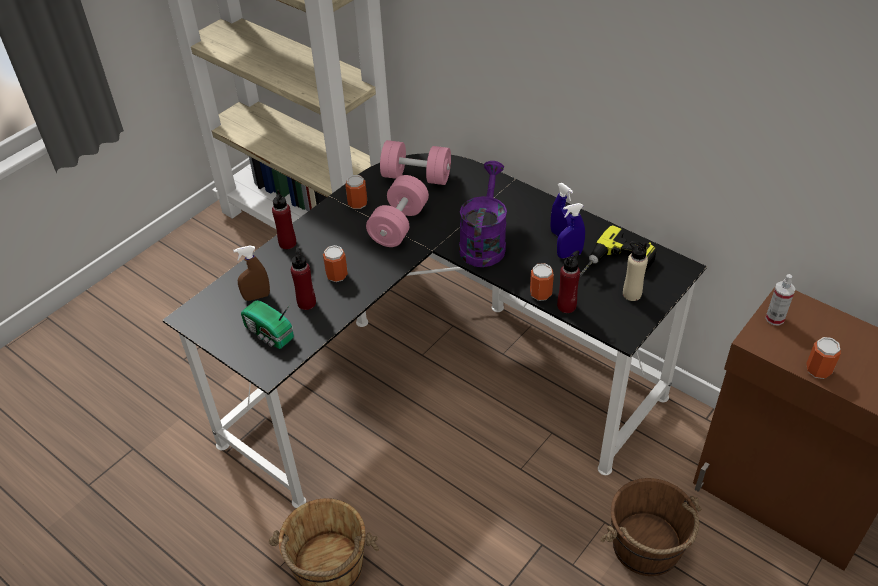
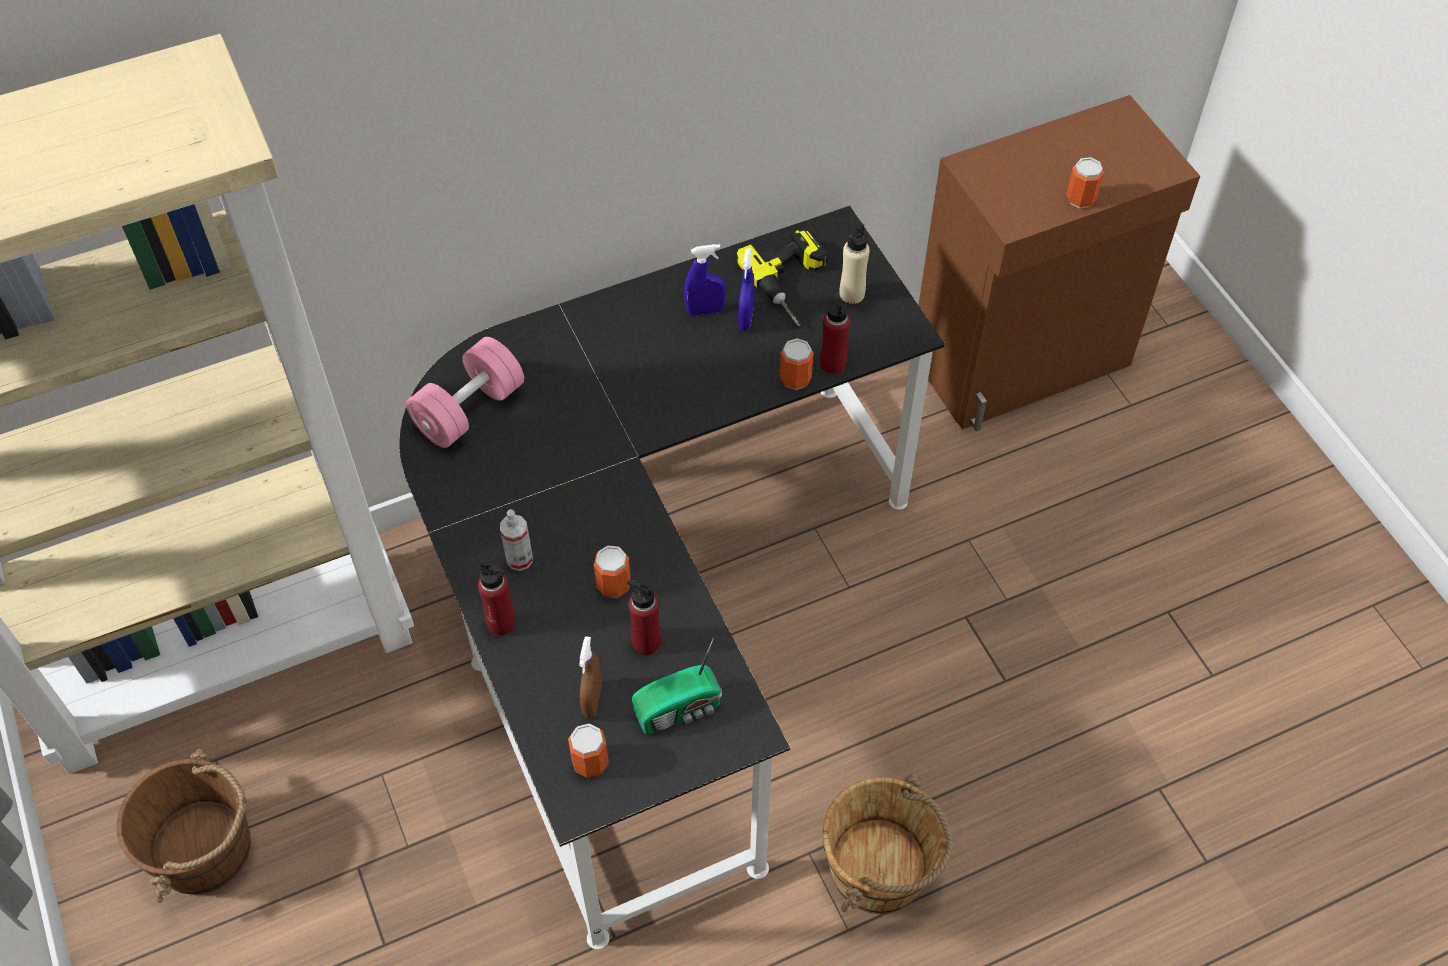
camera: 65 degrees left, 10 degrees up
can [345,175,367,209] -> can moved to [568,723,609,778]
pink dumbbell [366,175,429,247] -> none
purple watering can [459,161,507,267] -> none
brown bucket [600,478,701,576] -> brown bucket moved to [116,749,251,903]
spray bottle [765,274,795,326] -> spray bottle moved to [500,509,533,571]

